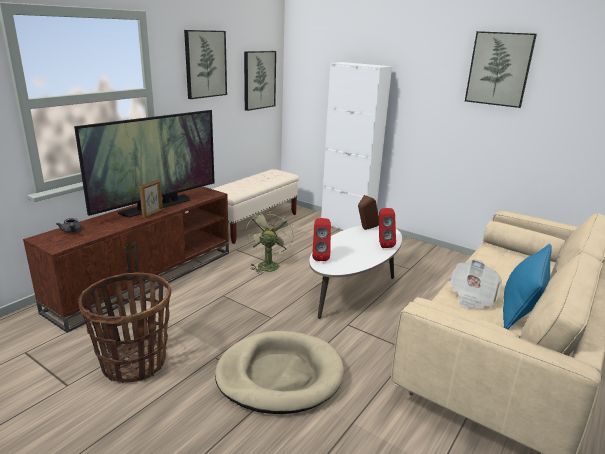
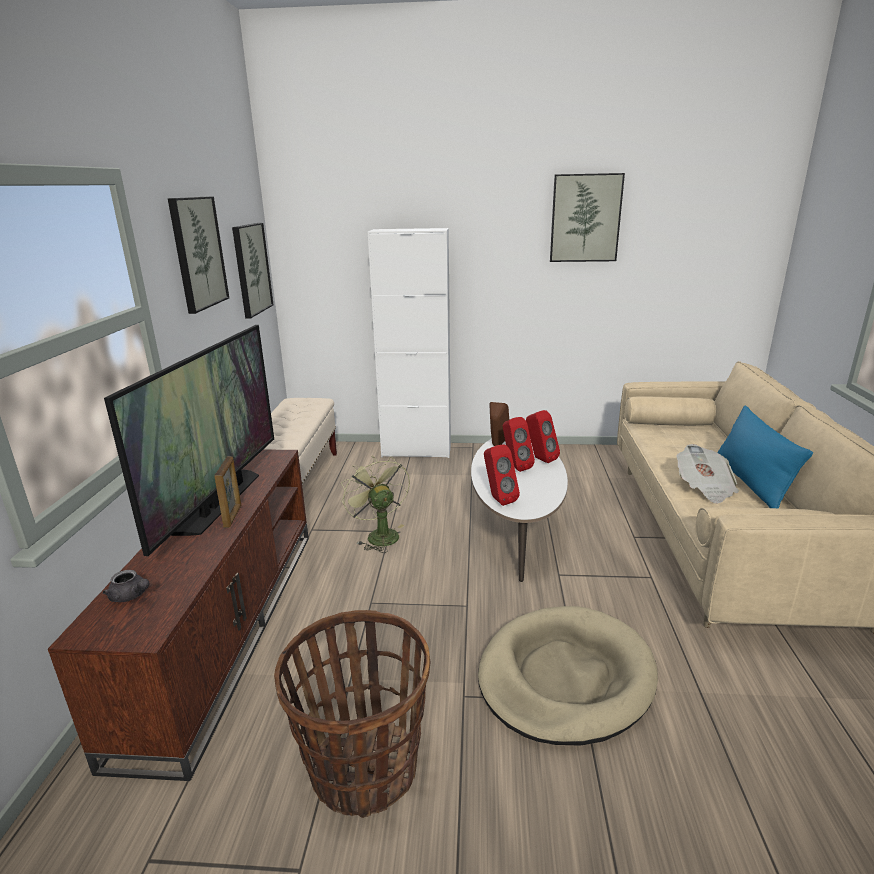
camera: 30 degrees left, 0 degrees up
none -> red speaker [503,417,535,472]

